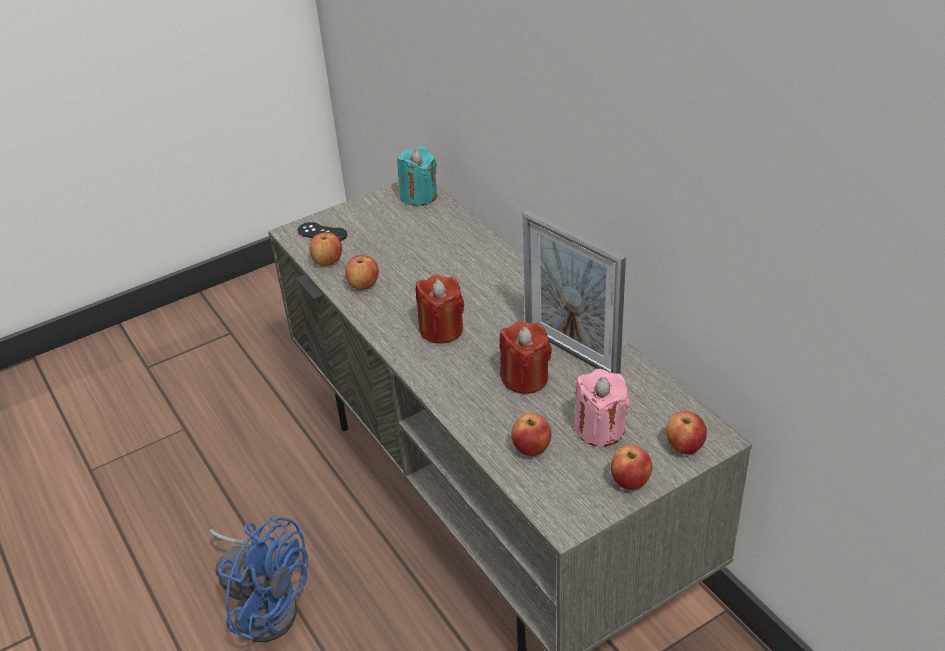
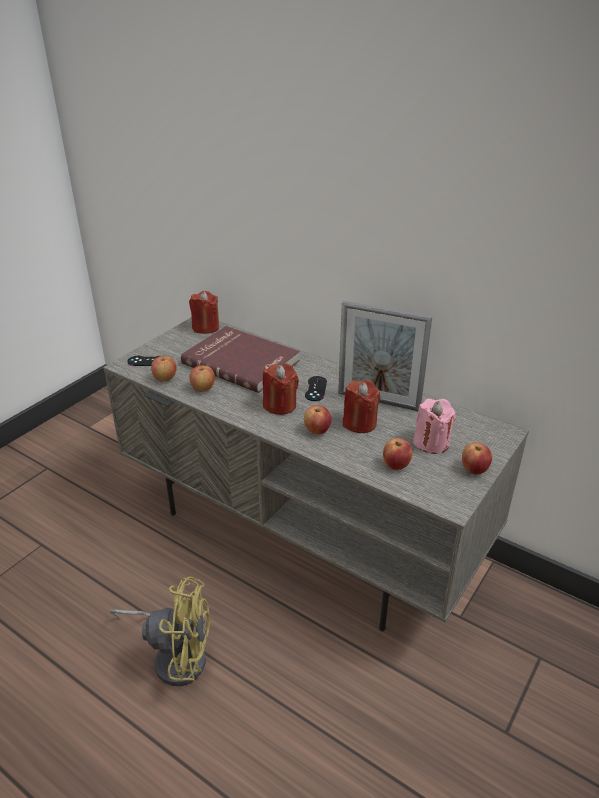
camera: 25 degrees left, 5 degrees down
blue fan [210,517,308,642] -> yellow fan [110,577,211,686]
turquoise candle [397,147,437,206] -> red candle [189,291,219,334]
apple [666,411,707,455] -> apple moved to [304,405,332,434]
none -> red book [181,326,300,393]
none -> black game controller [305,376,327,401]

